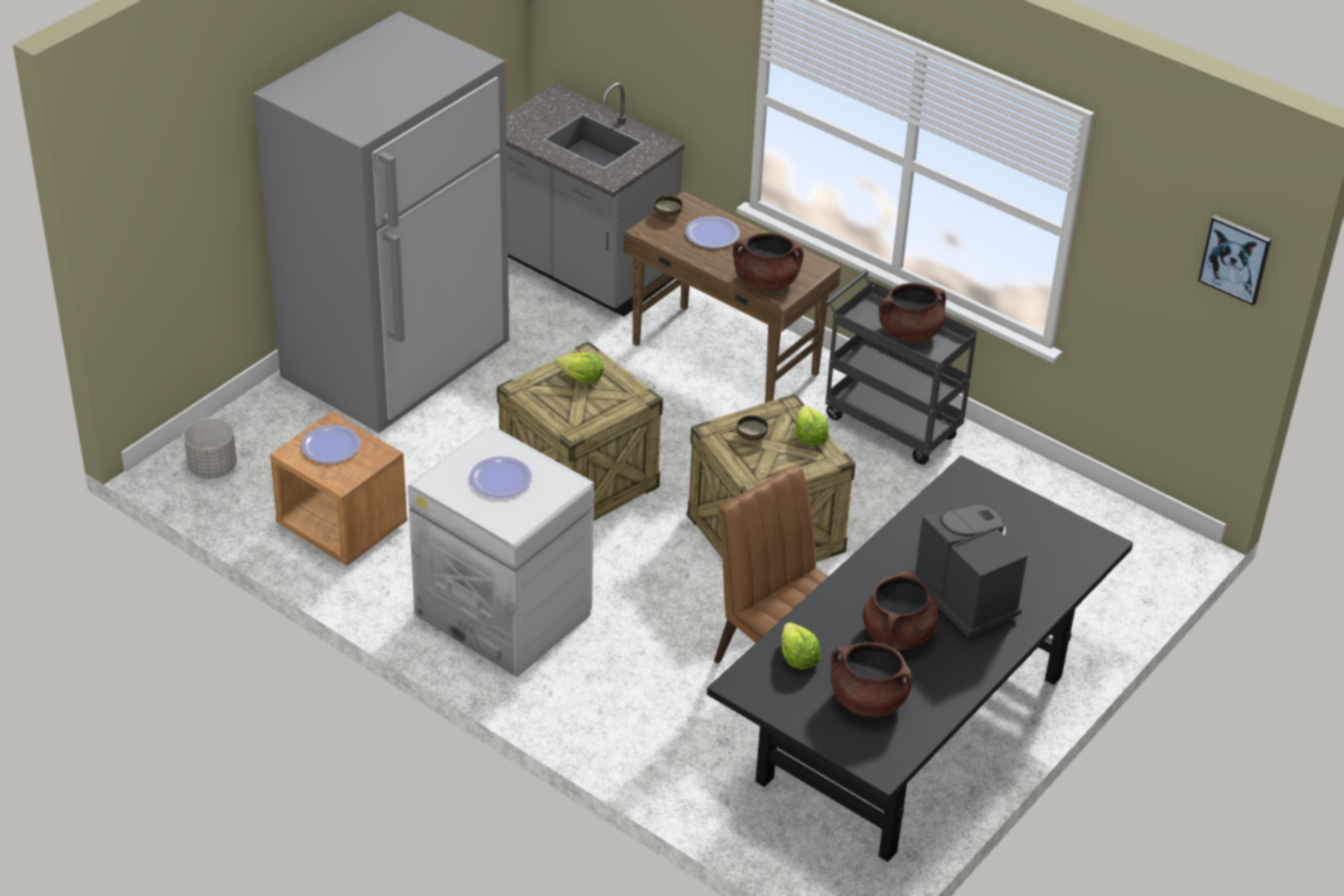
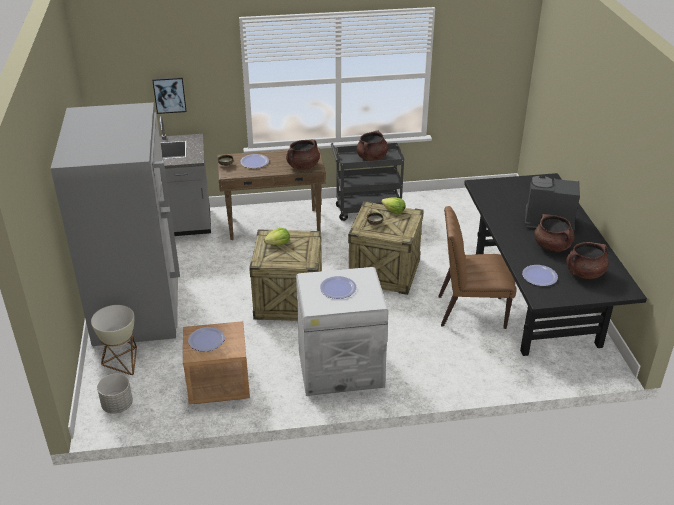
camera: 45 degrees left, 5 degrees down
lettuce [782,622,821,670] -> plate [522,265,558,286]
picture [1198,215,1271,305] -> picture moved to [152,77,187,114]
none -> planter [91,305,137,375]

